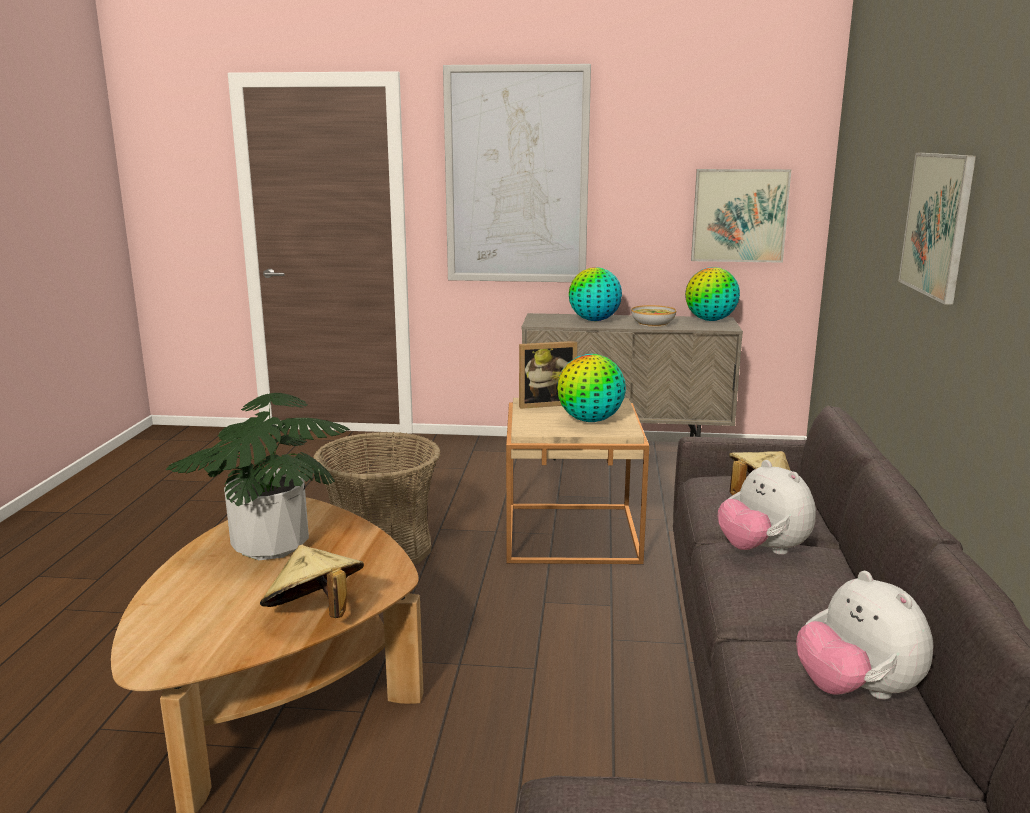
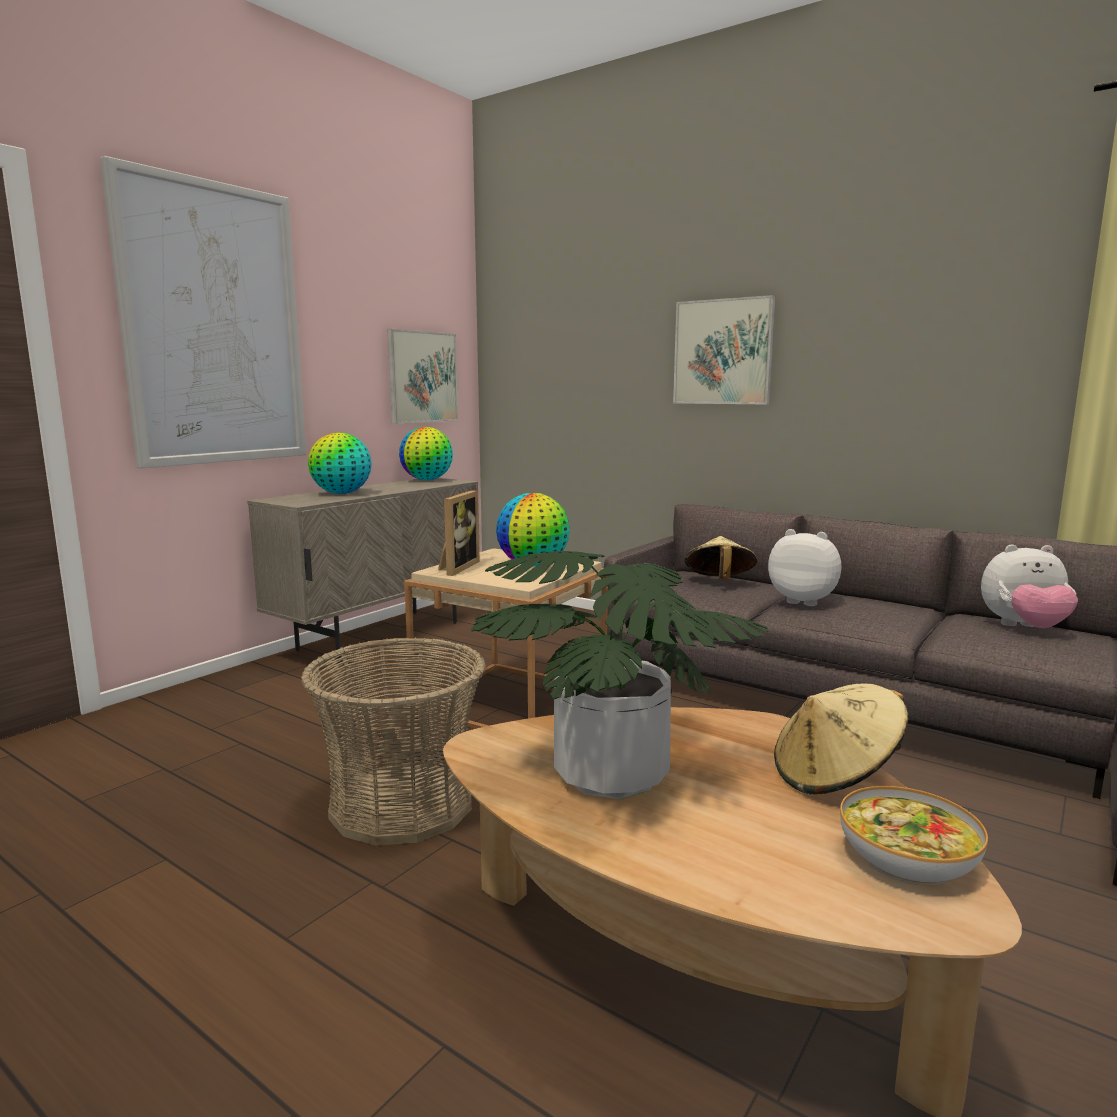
camera: 60 degrees left, 5 degrees down
bowl [631,305,676,327] -> bowl moved to [840,786,988,886]
plush toy [718,460,816,555] -> plush toy turned 150 degrees counterclockwise [768,529,841,606]

